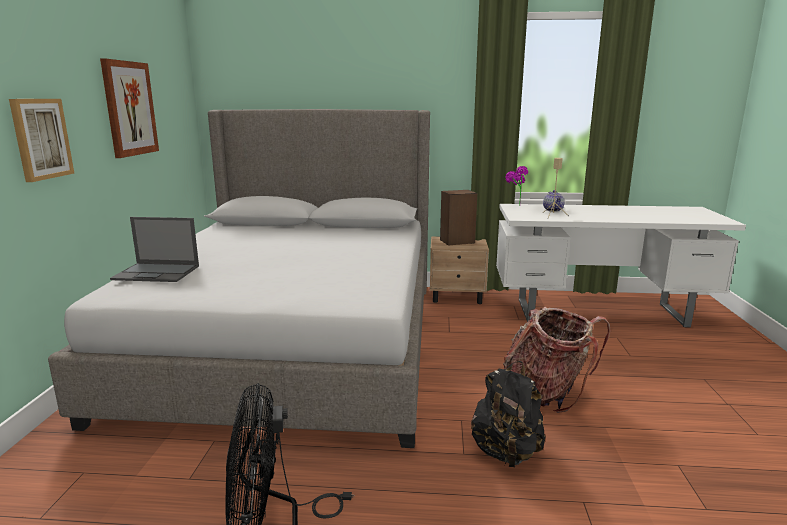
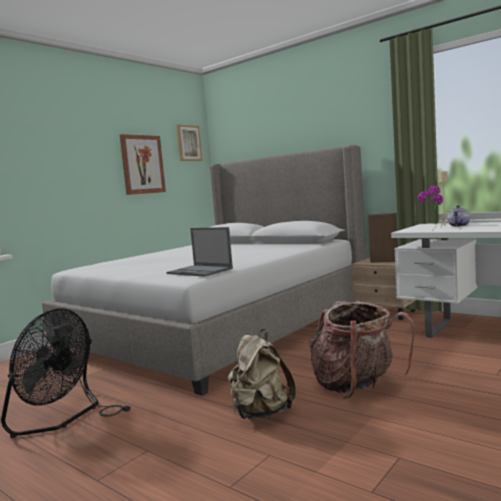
camera: 35 degrees right, 10 degrees down
picture [9,99,74,182] -> picture moved to [176,125,203,161]
laptop [110,217,199,282] -> laptop moved to [167,227,233,277]
black backpack [471,361,545,467] -> beige backpack [228,329,296,419]

